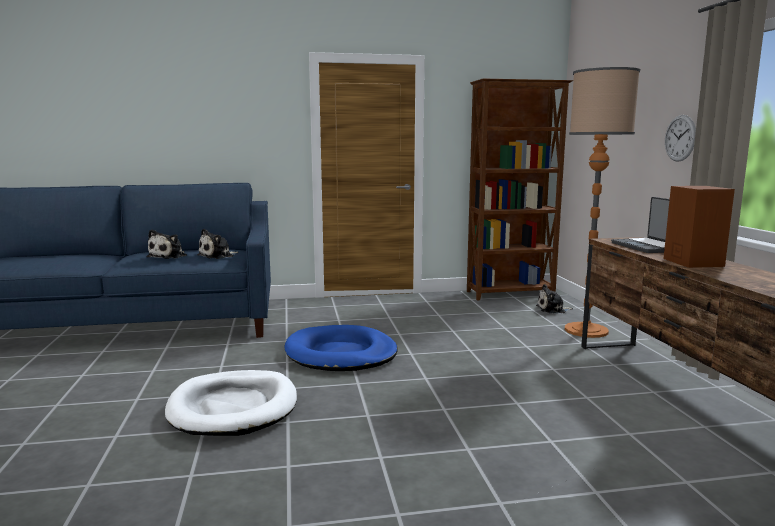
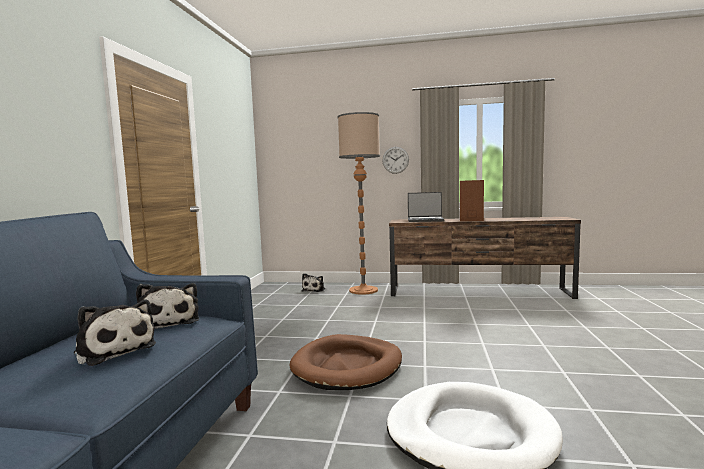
camera: 70 degrees left, 5 degrees down
blue dog bed [285,325,398,371] -> brown dog bed [289,334,402,390]
brown bookcase [467,78,573,300] -> none

